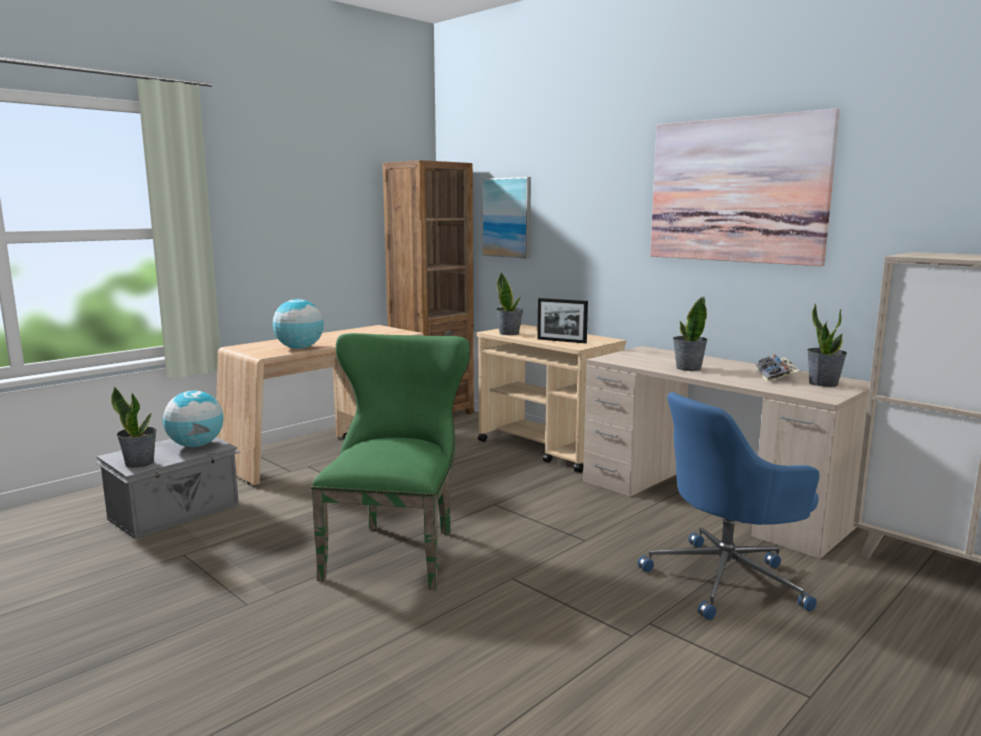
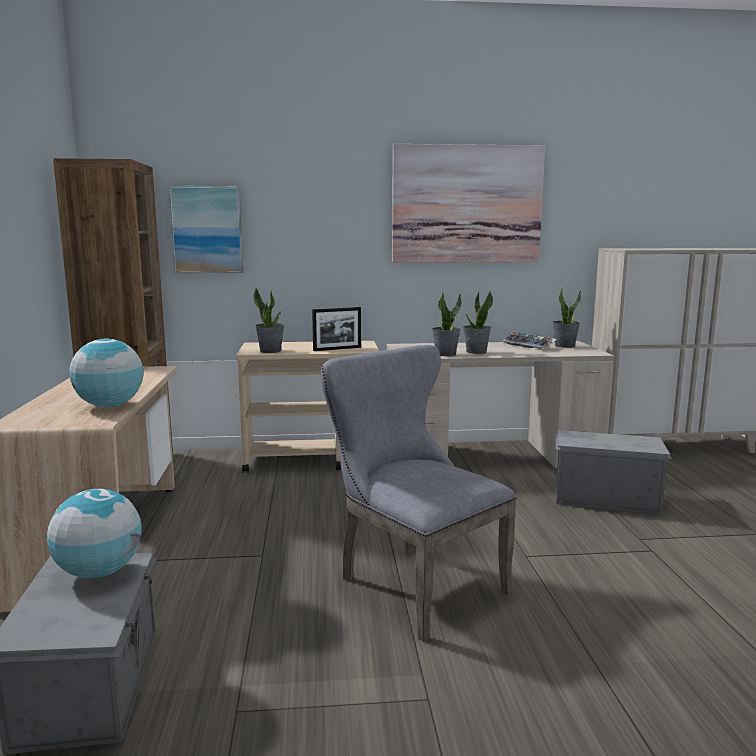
camera: 50 degrees left, 0 degrees up
potted plant [111,387,157,468] -> potted plant moved to [432,293,461,356]
green chair [311,333,471,590] -> grey chair [321,345,517,642]
blue office chair [638,392,820,620] -> grey storage box [555,430,672,515]

